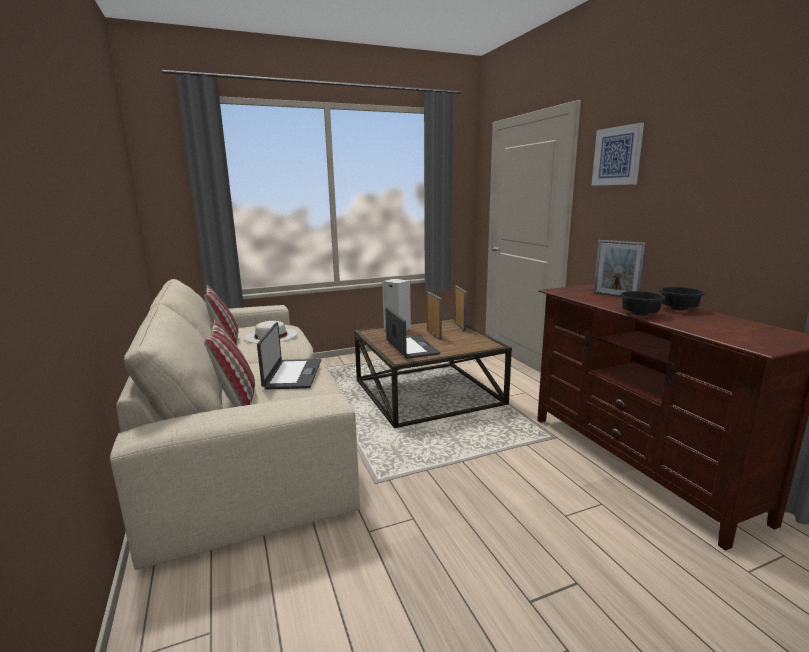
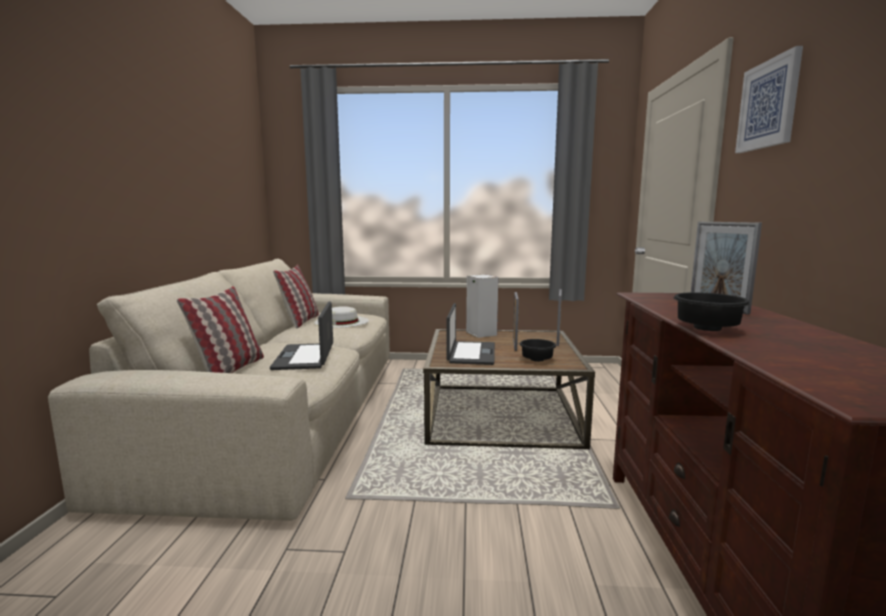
camera: 25 degrees right, 5 degrees down
laptop [257,322,321,390] -> laptop turned 150 degrees clockwise [270,302,333,370]
black bowl [659,287,705,310] -> black bowl moved to [520,339,556,362]

